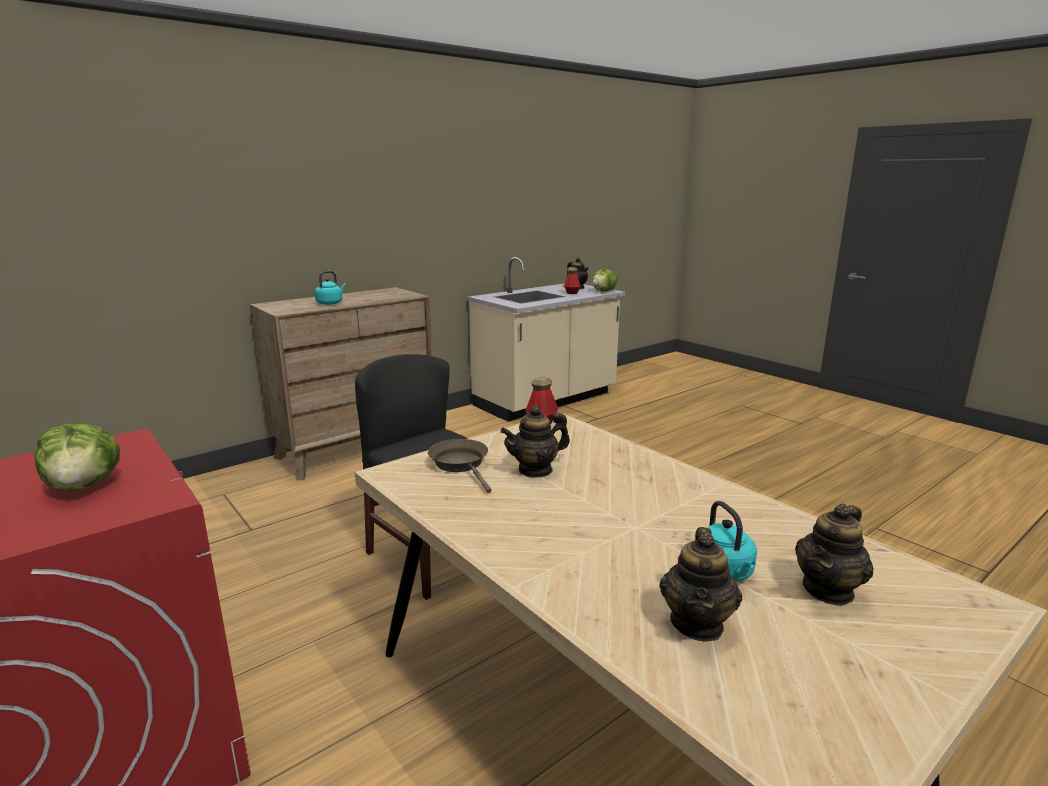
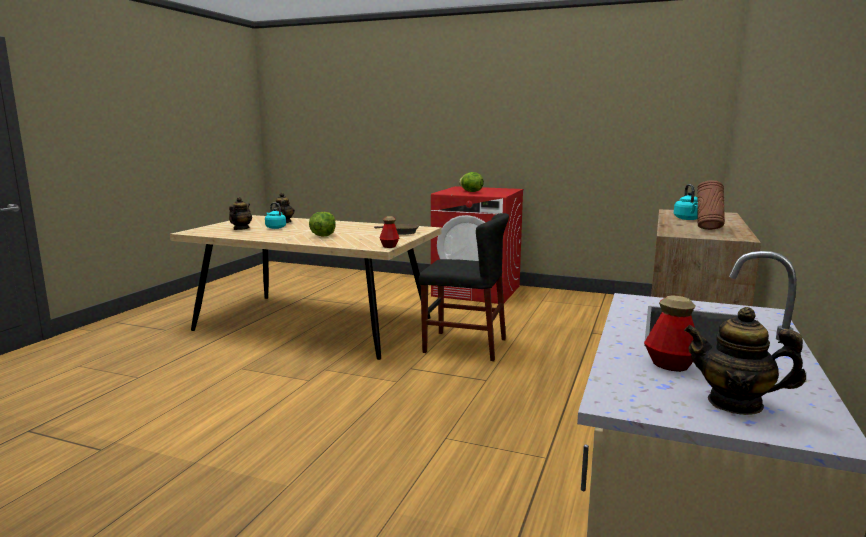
camera: 150 degrees right, 5 degrees down
teapot [500,405,570,478] -> none
lettuce [592,269,618,291] -> lettuce moved to [309,212,336,237]
none -> brown vase [697,181,725,230]

